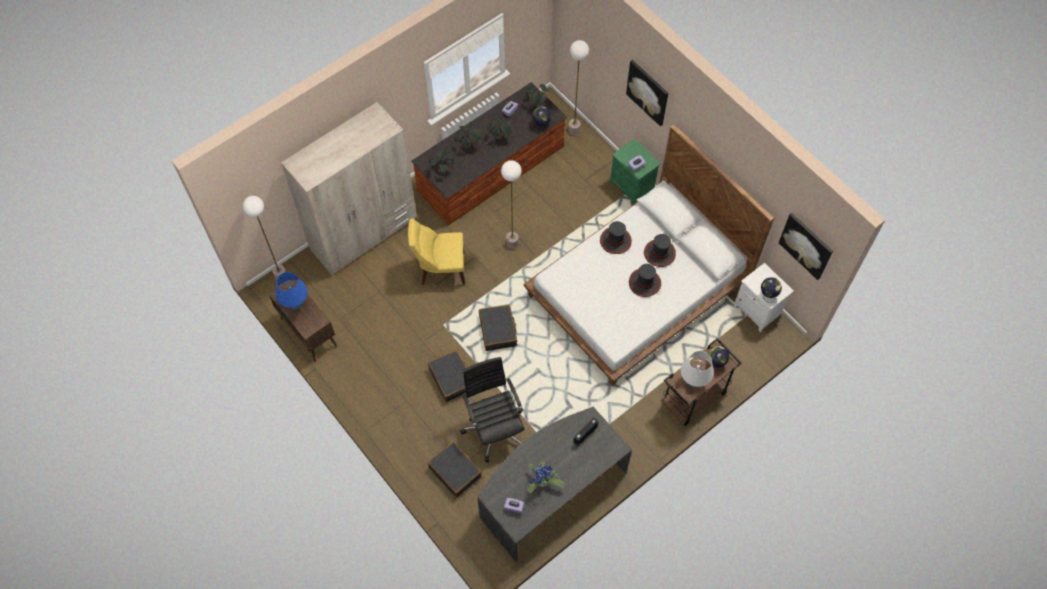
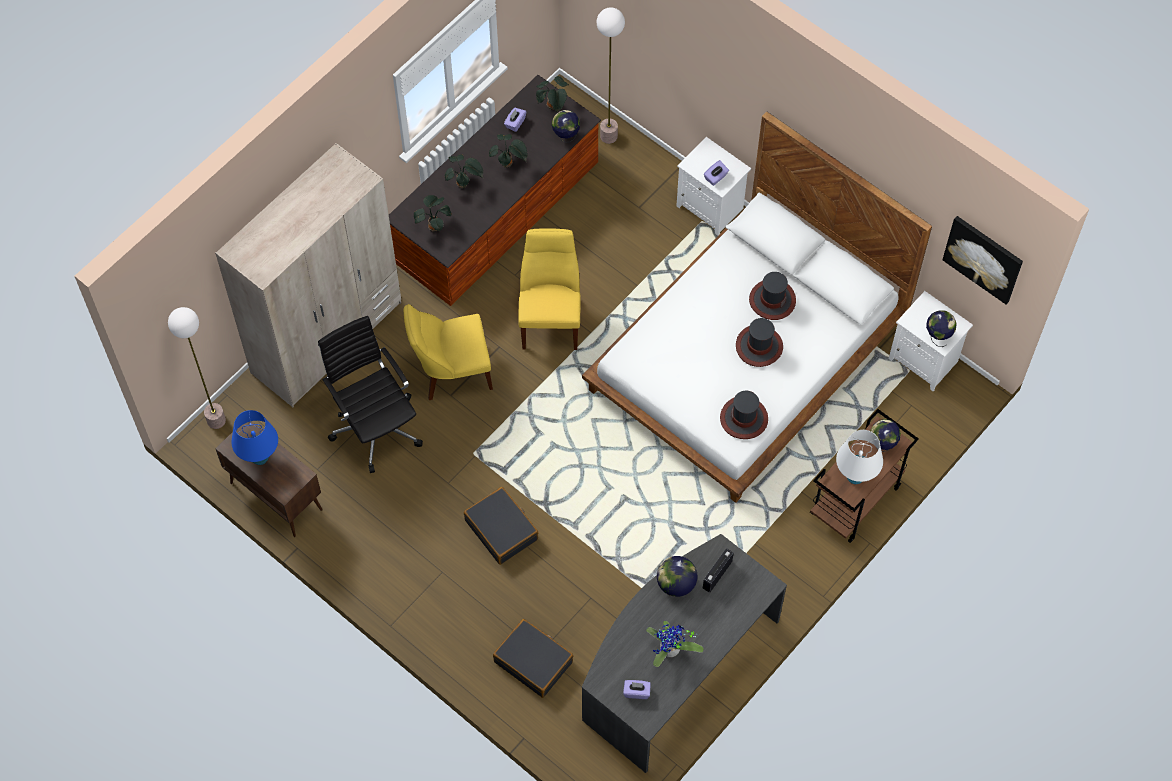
camera: 10 degrees left, 0 degrees up
black office chair [460,357,524,462] -> black office chair moved to [318,316,423,473]
black suitcase [479,304,517,351] -> none
floor lamp [501,160,522,249] -> yellow chair [518,228,581,350]
hat [600,221,632,254] -> hat moved to [720,390,768,439]
green nightstand [610,139,661,205] -> white nightstand [676,137,751,236]
picture [626,60,668,127] -> none
none -> globe [657,556,697,597]

